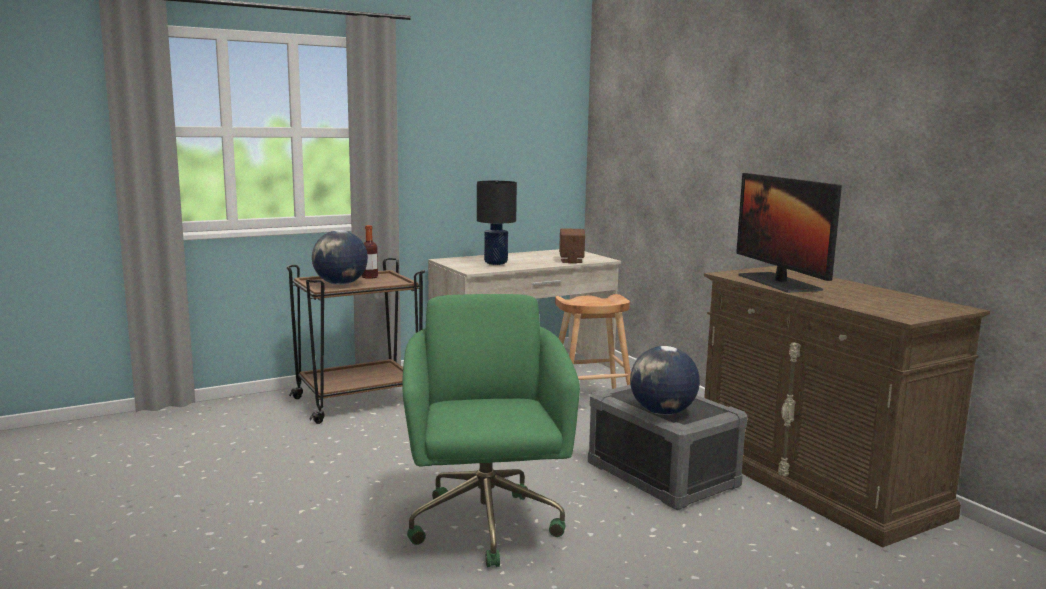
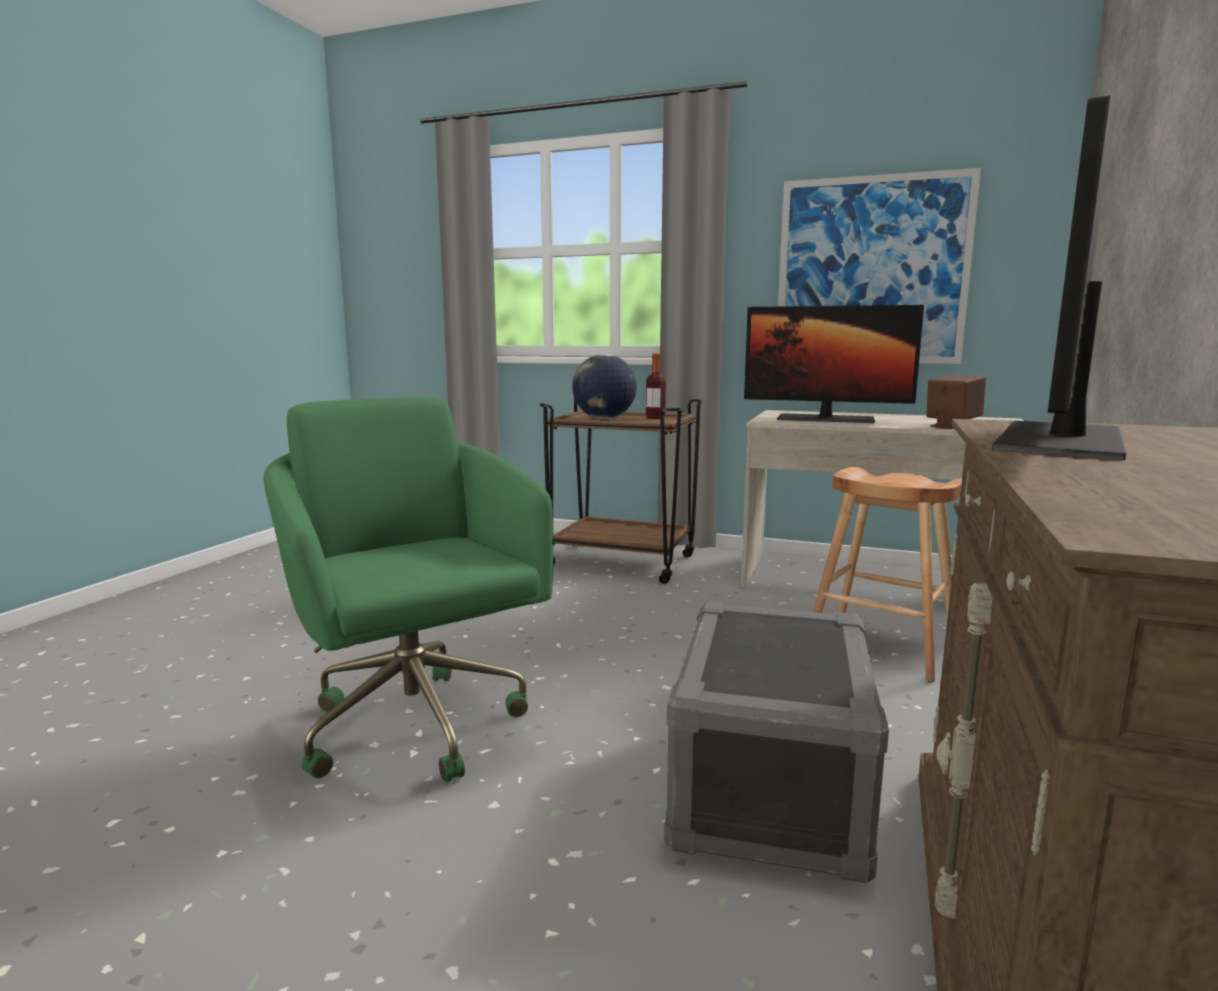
camera: 50 degrees right, 0 degrees up
green office chair [402,294,580,567] -> green office chair turned 75 degrees counterclockwise [263,397,553,782]
black table lamp [477,181,517,265] -> monitor [744,305,924,423]
globe [630,346,700,415] -> none
none -> picture [778,168,981,364]

